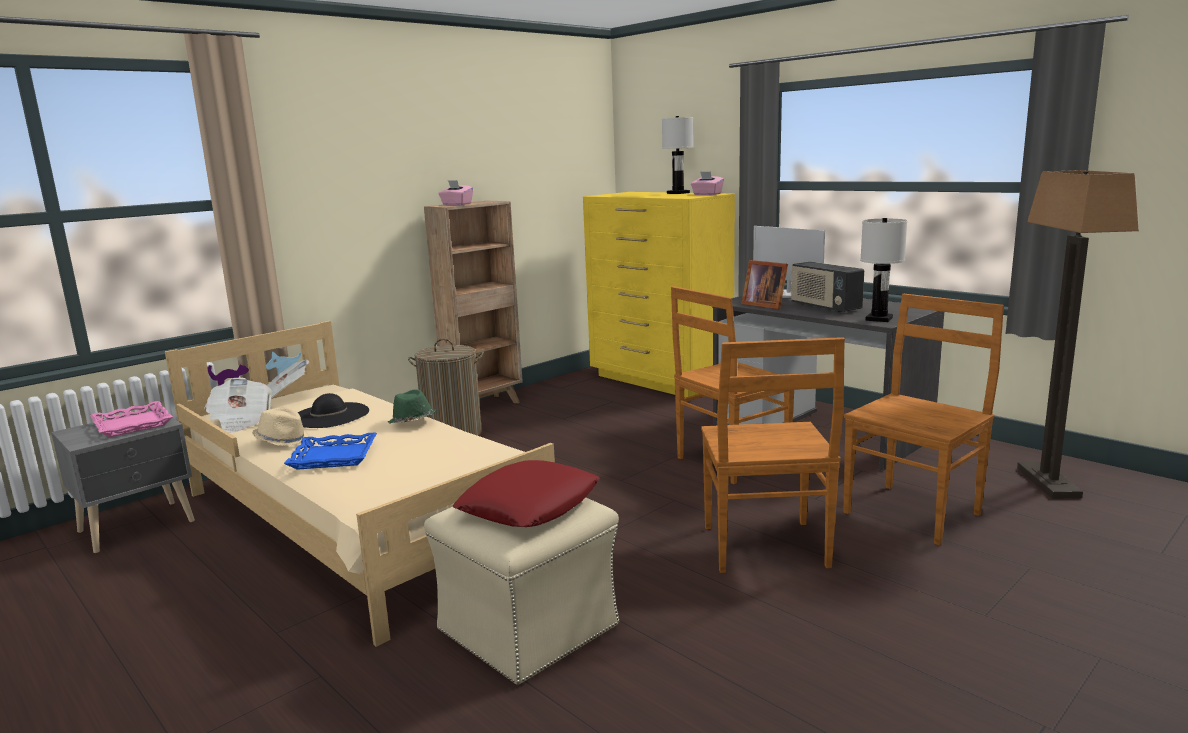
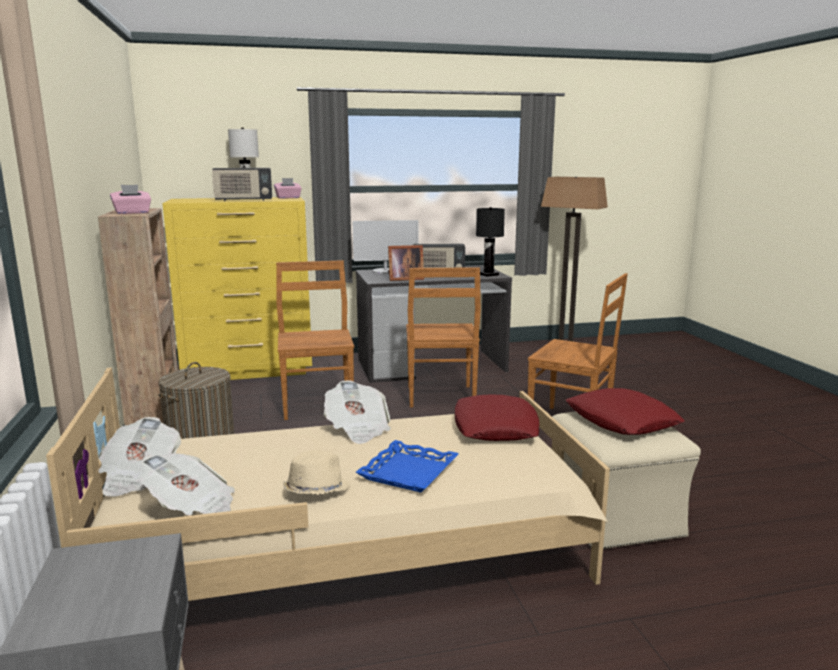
camera: 60 degrees left, 0 degrees up
pink tray [90,401,173,437] -> none
black hat [298,393,369,428] -> none
green hat [388,389,436,424] -> newspaper [324,380,391,444]
brown chair [844,294,1004,545] -> brown chair moved to [276,260,354,420]
white table lamp [860,218,907,322] -> black table lamp [476,207,505,277]
none -> radio [212,168,272,201]
none -> red pillow [455,394,539,441]

